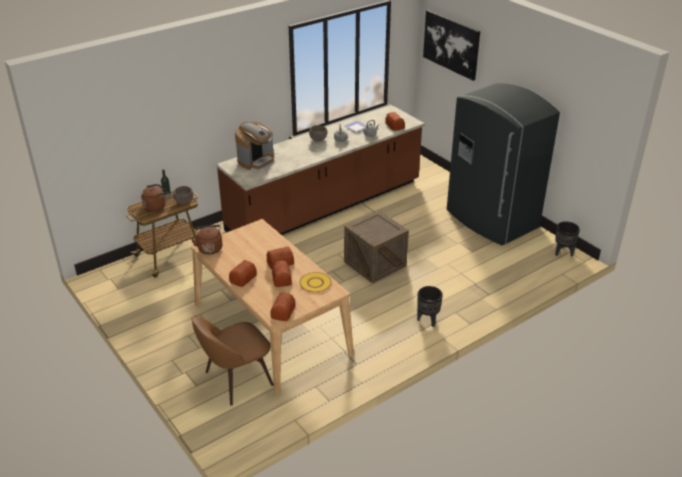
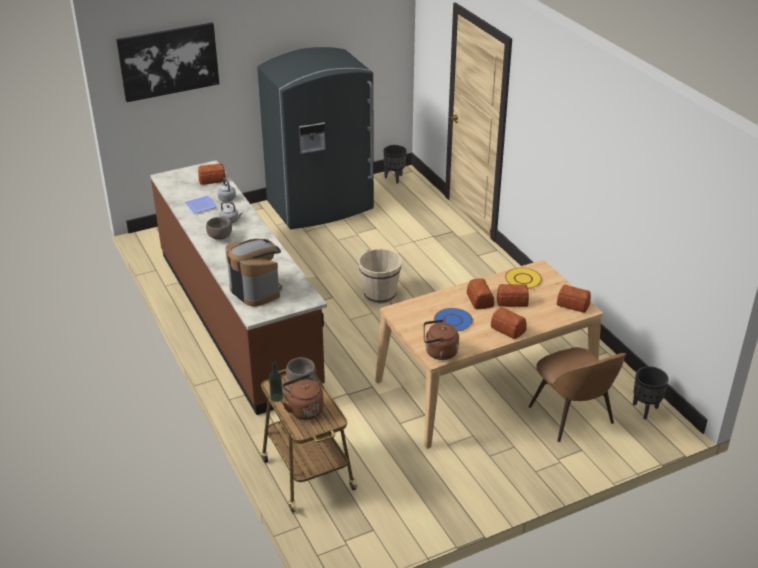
camera: 80 degrees left, 0 degrees up
crate [344,210,409,284] -> beige bucket [358,249,402,304]
black planter [417,286,443,327] -> black planter moved to [633,366,668,419]
none -> blue plate [434,308,473,332]

